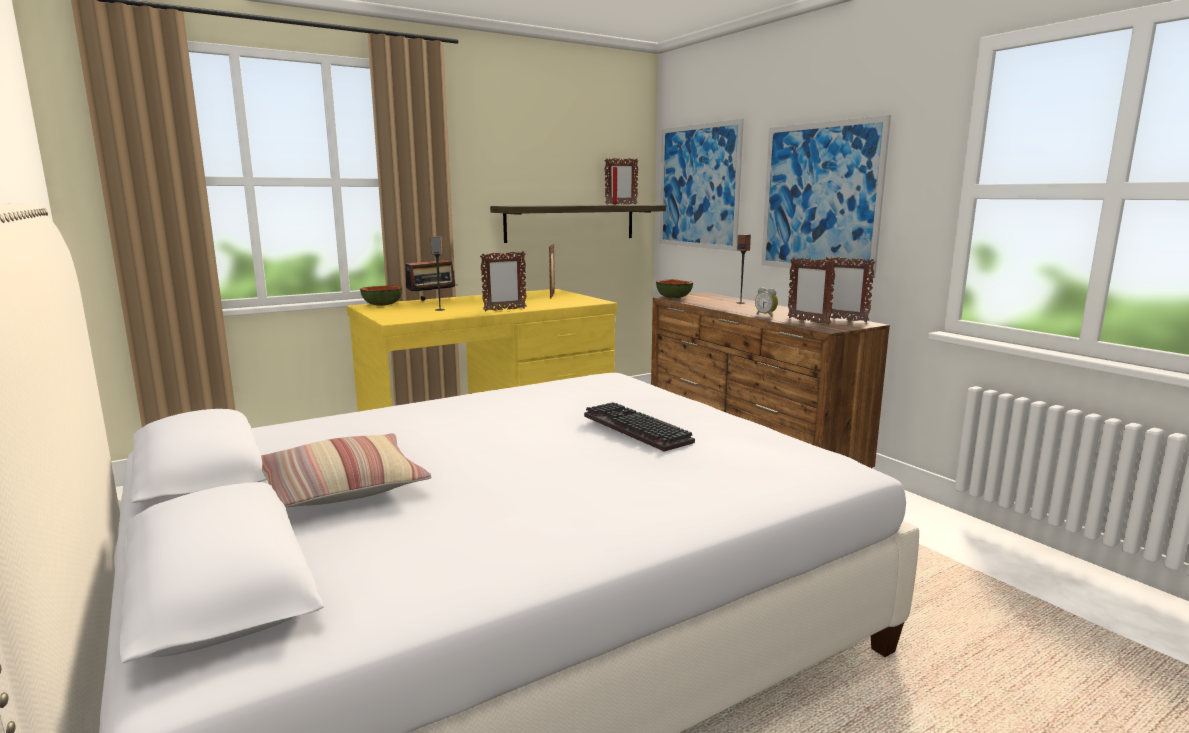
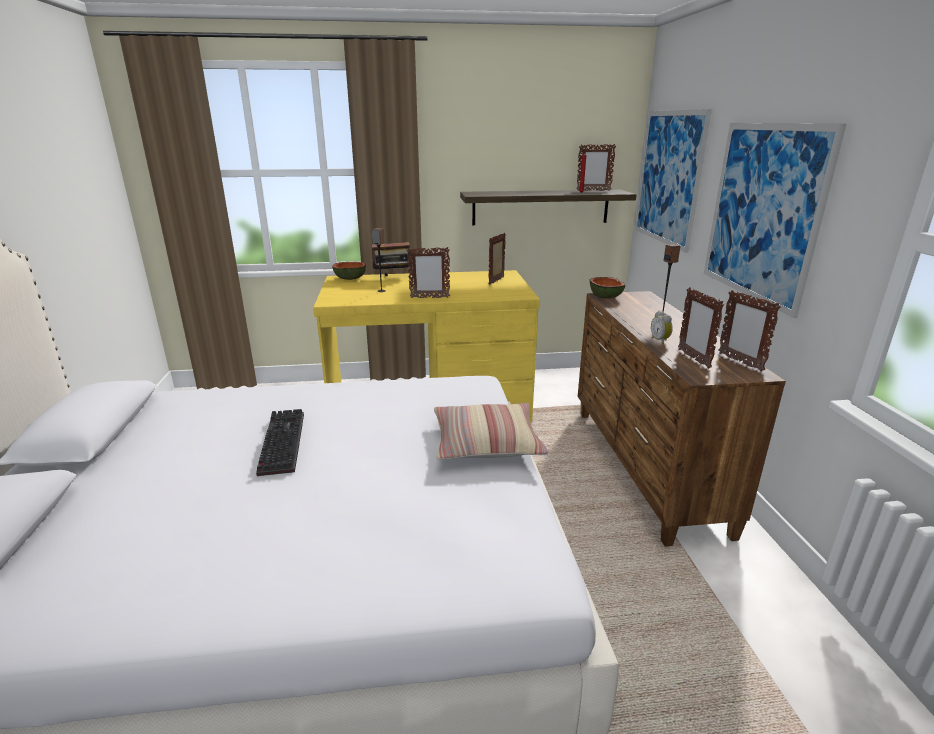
camera: 25 degrees right, 10 degrees up
pillow [261,433,432,508] -> pillow moved to [434,403,549,460]
keyboard [584,402,695,452] -> keyboard moved to [256,409,304,476]

